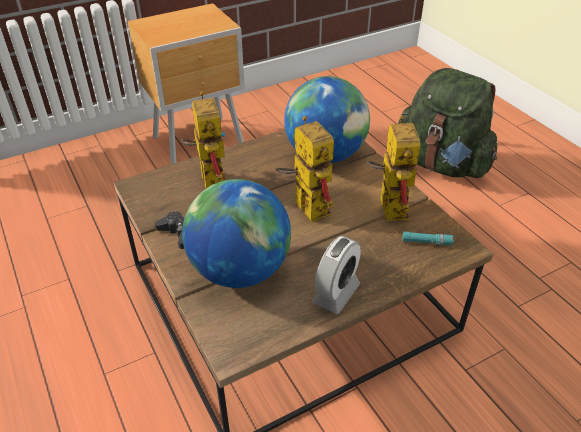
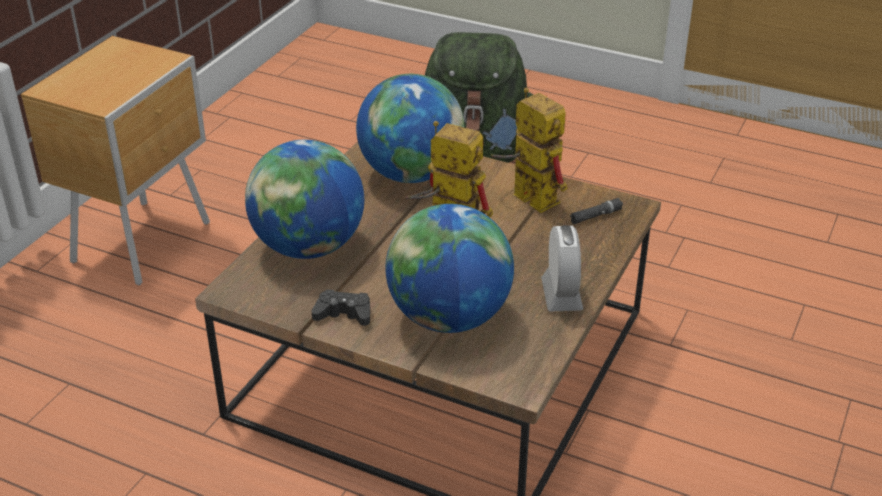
camera: 35 degrees left, 5 degrees down
toy robot [181,91,225,188] -> globe [245,140,364,259]
turquoise flashlight [402,232,454,246] -> black flashlight [570,198,623,224]

